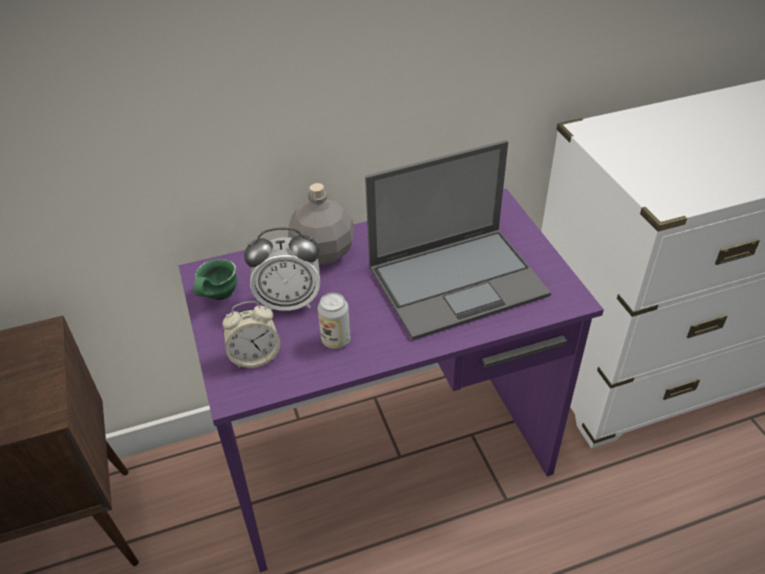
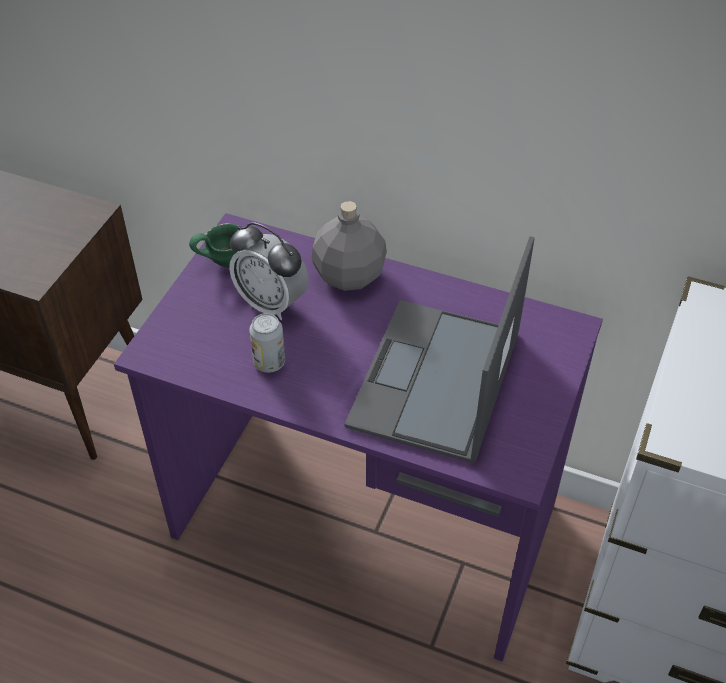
camera: 40 degrees right, 5 degrees up
alarm clock [222,301,280,369] -> none
laptop [365,140,551,340] -> laptop turned 90 degrees clockwise [345,236,535,464]

